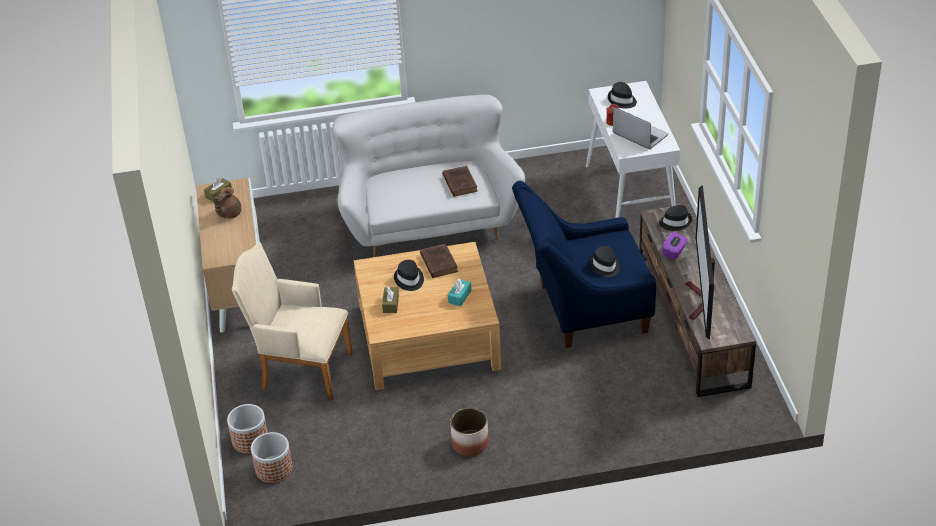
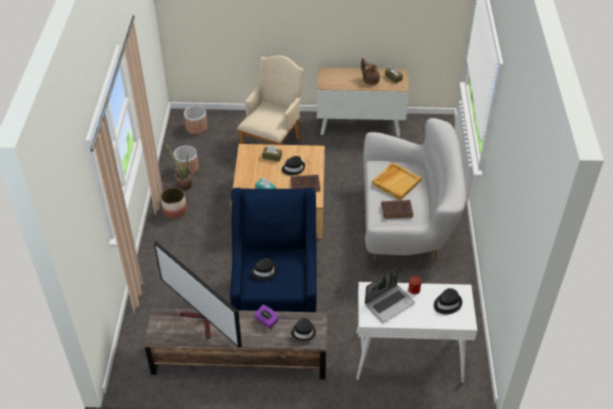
camera: 100 degrees right, 5 degrees up
planter [227,404,268,454] -> planter moved to [174,146,199,175]
television [685,185,715,340] -> television turned 150 degrees counterclockwise [154,241,242,347]
none -> potted plant [164,142,193,190]
none -> beige tray [372,162,421,200]

